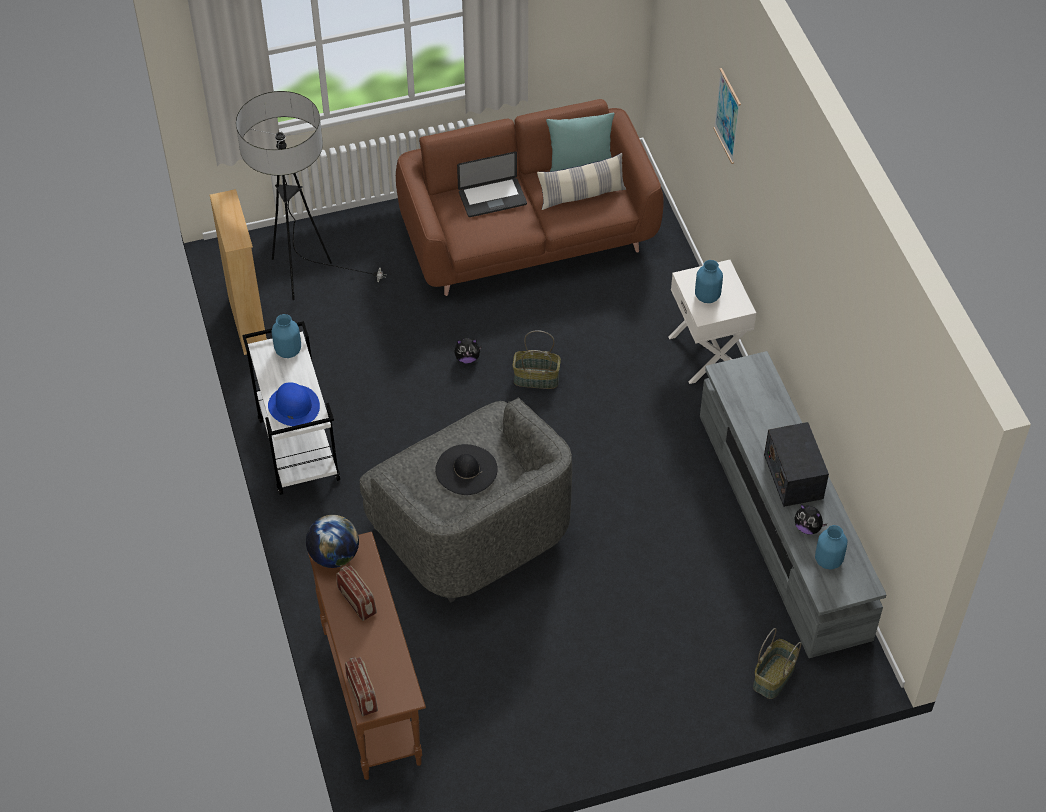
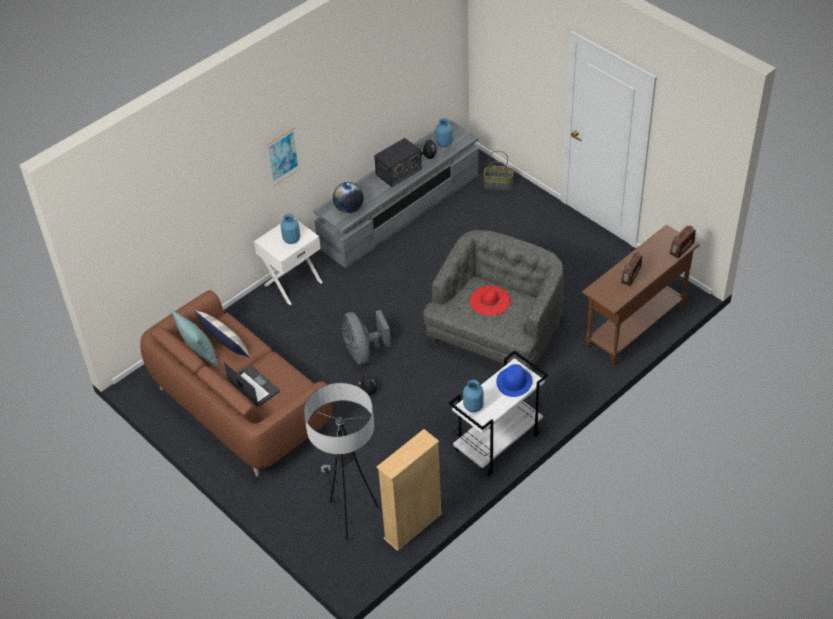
camera: 115 degrees left, 5 degrees down
globe [306,515,359,568] -> globe moved to [333,182,363,213]
black hat [435,444,498,495] -> red hat [470,285,511,316]
basket [513,330,561,389] -> grey fan [342,310,391,365]
picture [713,68,741,164] -> picture moved to [266,127,300,186]

